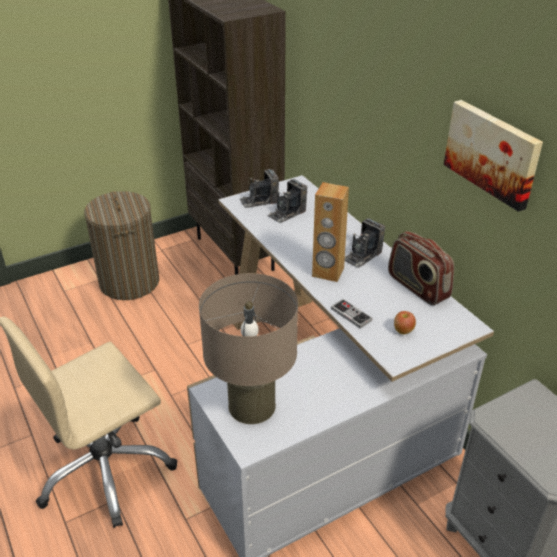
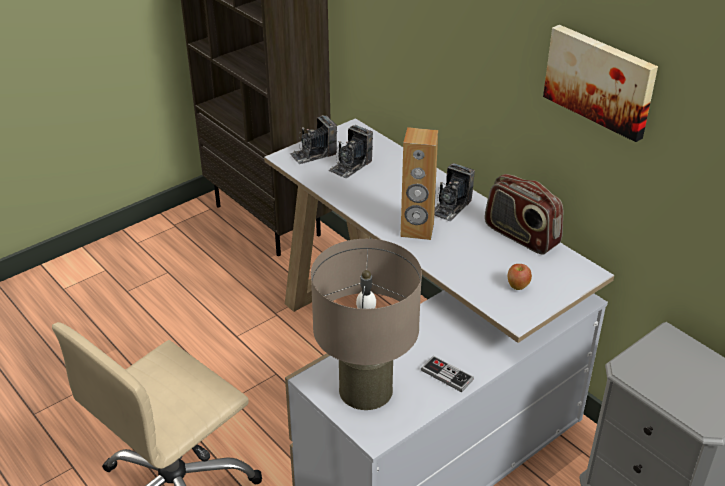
camera: 10 degrees left, 0 degrees up
laundry basket [84,191,159,300] -> none
game controller [331,299,373,328] -> game controller moved to [421,356,474,392]

